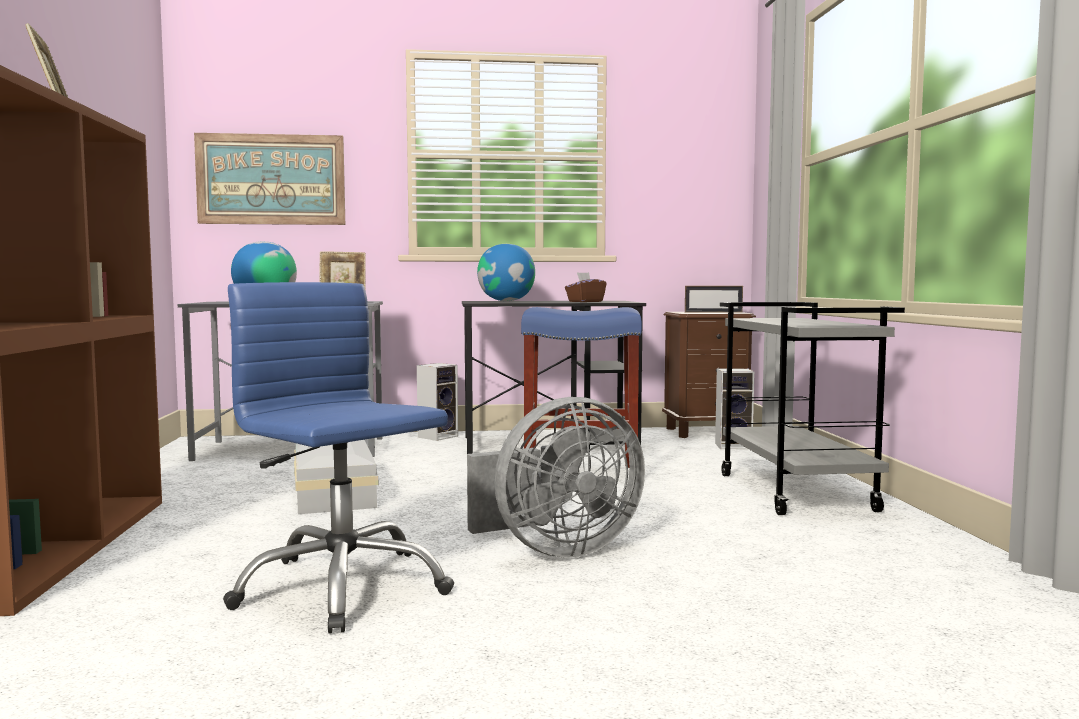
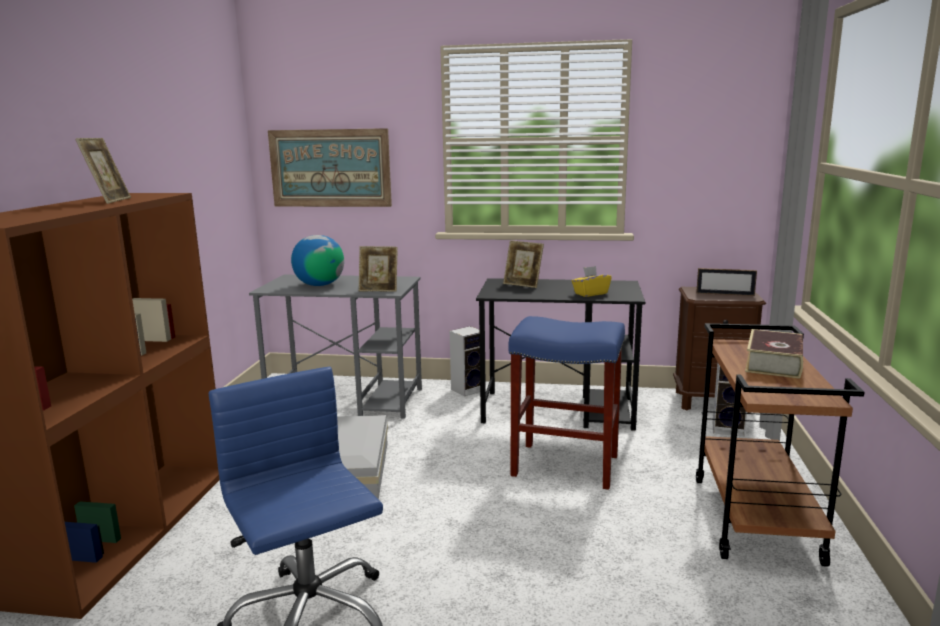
camera: 15 degrees right, 10 degrees up
grey fan [467,397,645,558] -> none
globe [477,244,535,301] -> picture frame [503,240,544,288]
brown tissue box [565,272,607,302] -> yellow tissue box [572,266,612,297]
grey cart [720,302,905,515] -> brown cart [696,323,865,567]
none -> book [745,329,803,379]

